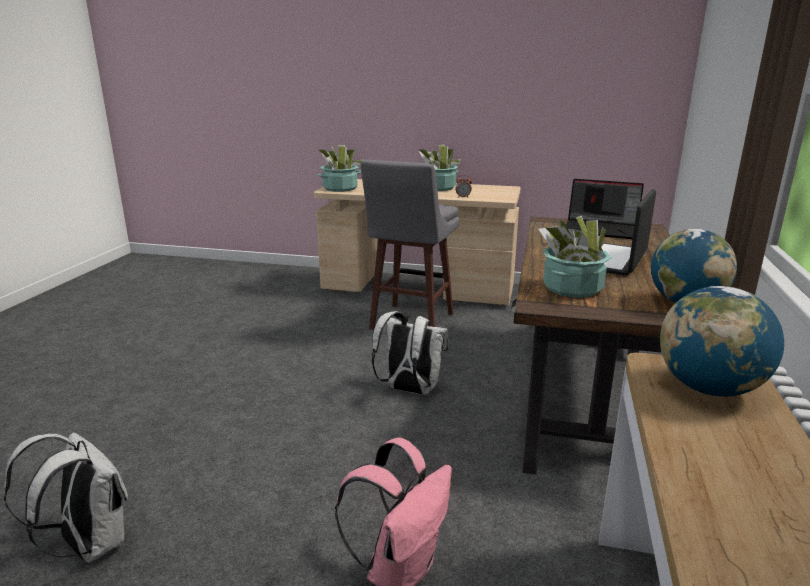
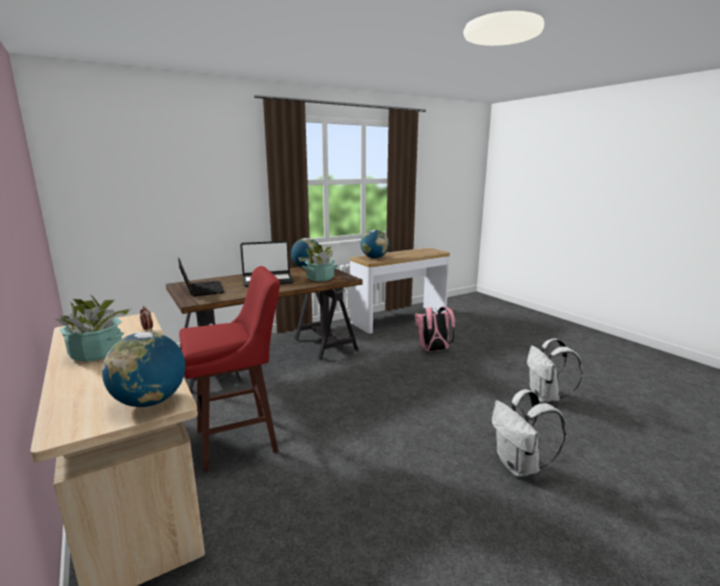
camera: 135 degrees left, 5 degrees down
potted plant [318,145,362,192] -> globe [102,332,185,407]
grey stool [360,160,459,330] -> red stool [179,266,280,472]
white backpack [372,311,448,395] -> white backpack moved to [492,389,566,477]

